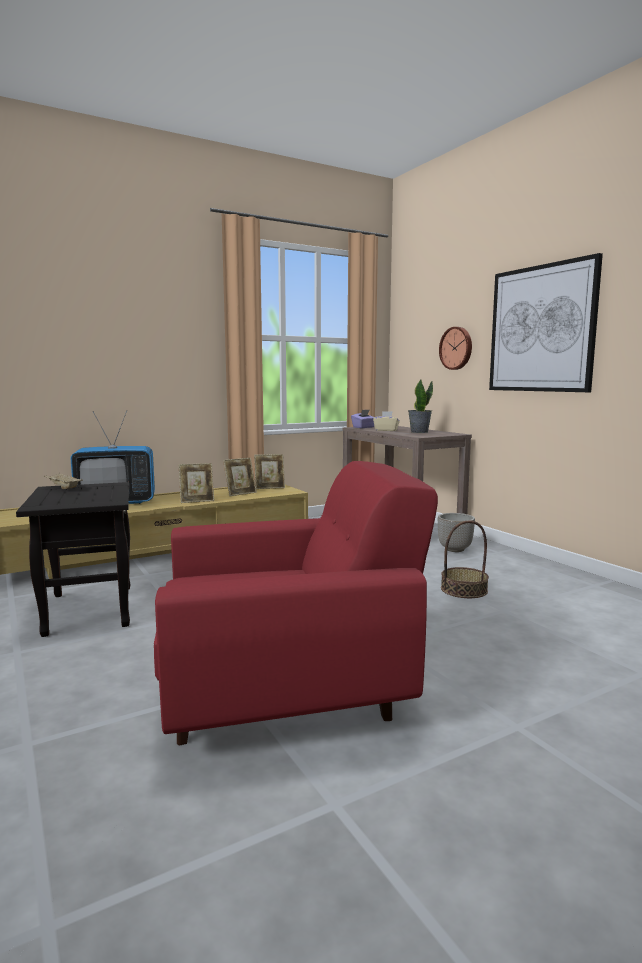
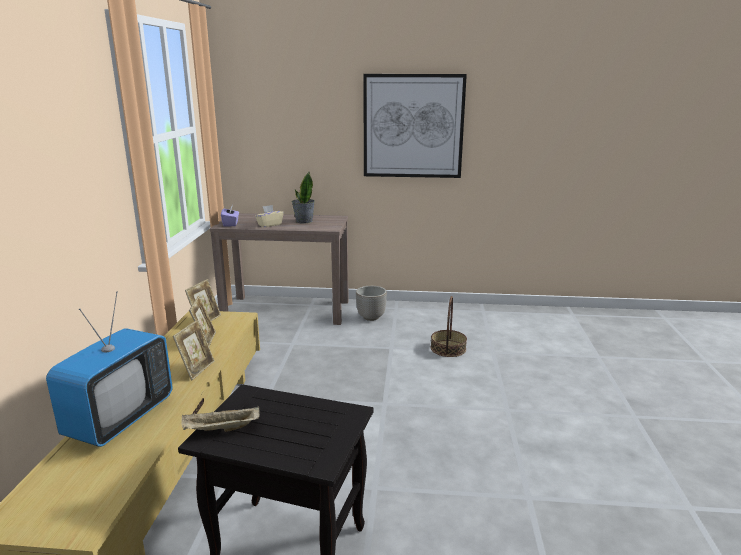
camera: 55 degrees left, 10 degrees up
red armchair [154,461,438,745] -> none
wall clock [439,327,472,370] -> none

